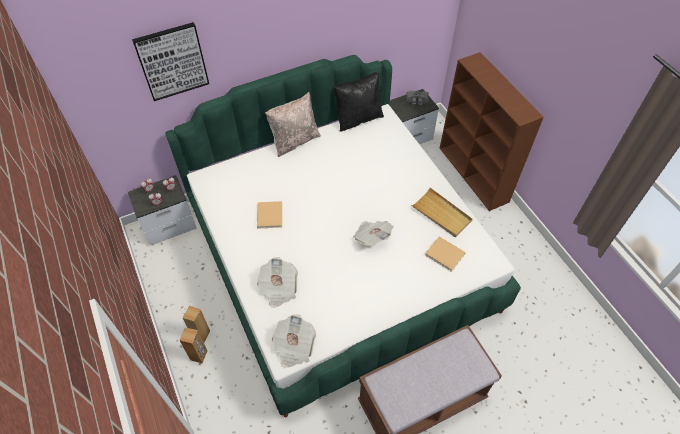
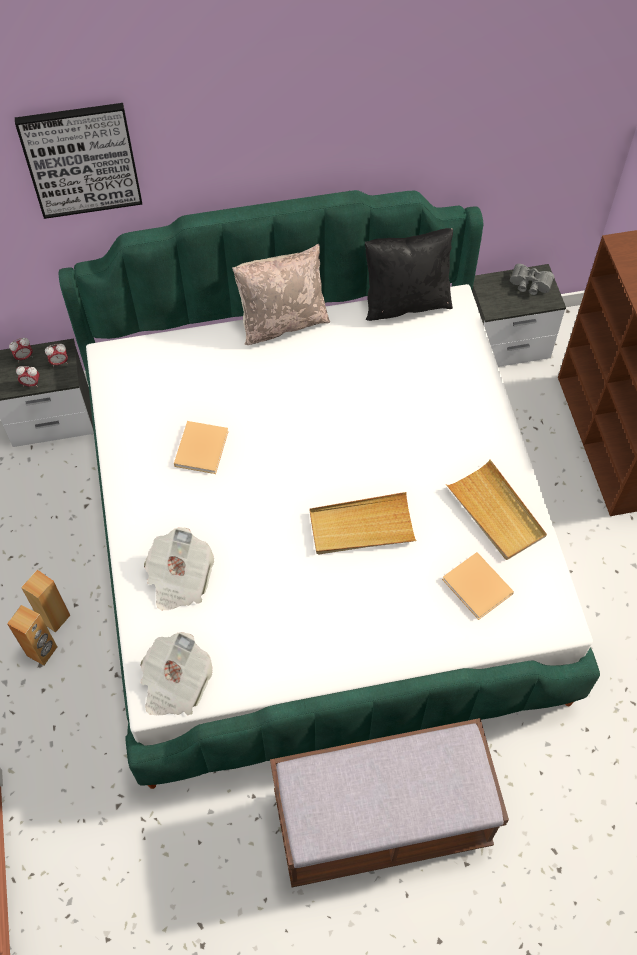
camera: 15 degrees right, 5 degrees up
newspaper [353,221,394,246] -> beige tray [310,492,417,554]

